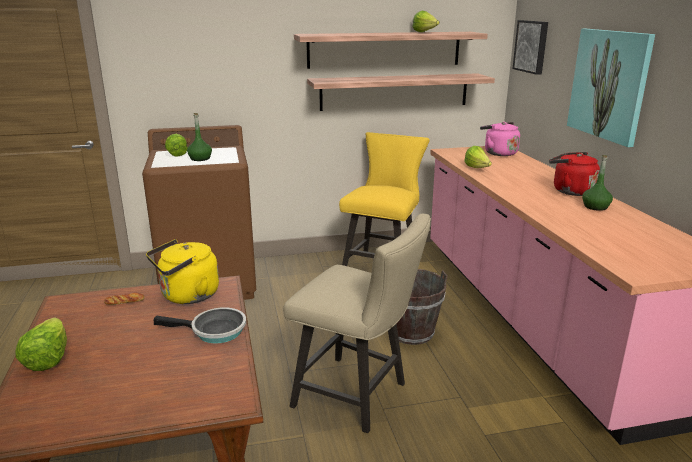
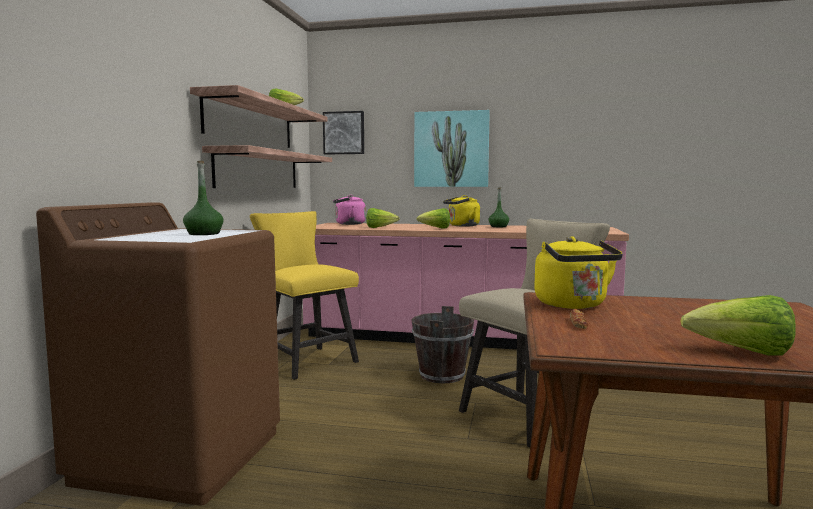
camera: 65 degrees left, 15 degrees down
frying pan [154,307,246,343] -> none
lettuce [165,134,188,156] -> lettuce moved to [417,208,450,229]
red kettle [549,152,600,196] -> yellow kettle [443,195,480,227]

